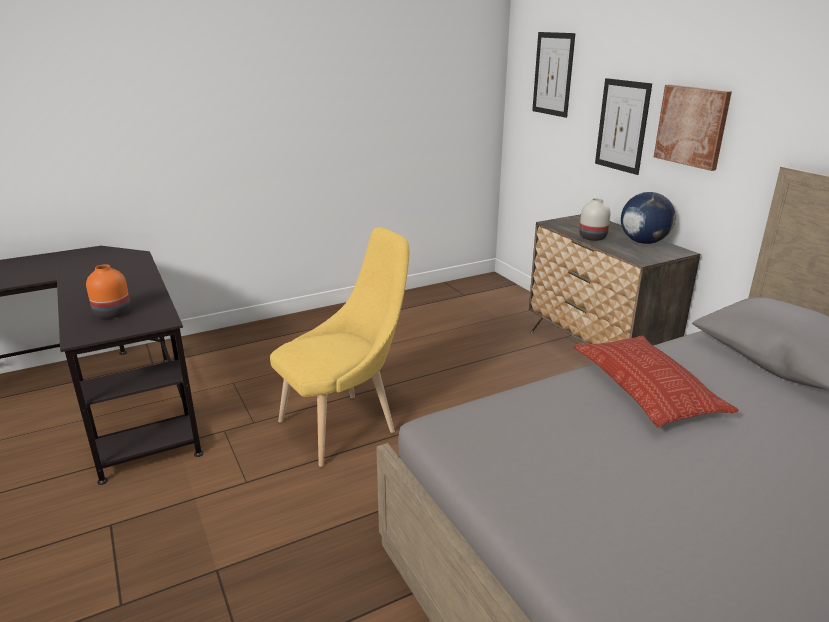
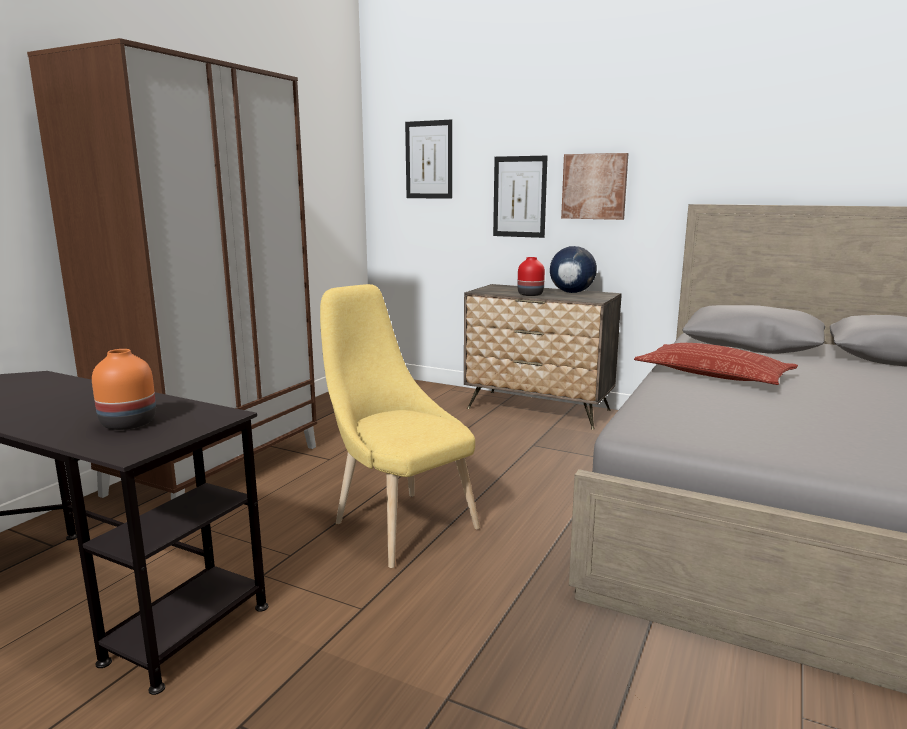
camera: 35 degrees left, 10 degrees down
yellow chair [270,227,409,467] -> yellow chair turned 60 degrees counterclockwise [320,284,480,568]
white vase [579,198,611,241] -> red vase [518,257,545,296]
none -> brown wardrobe [27,38,317,500]

